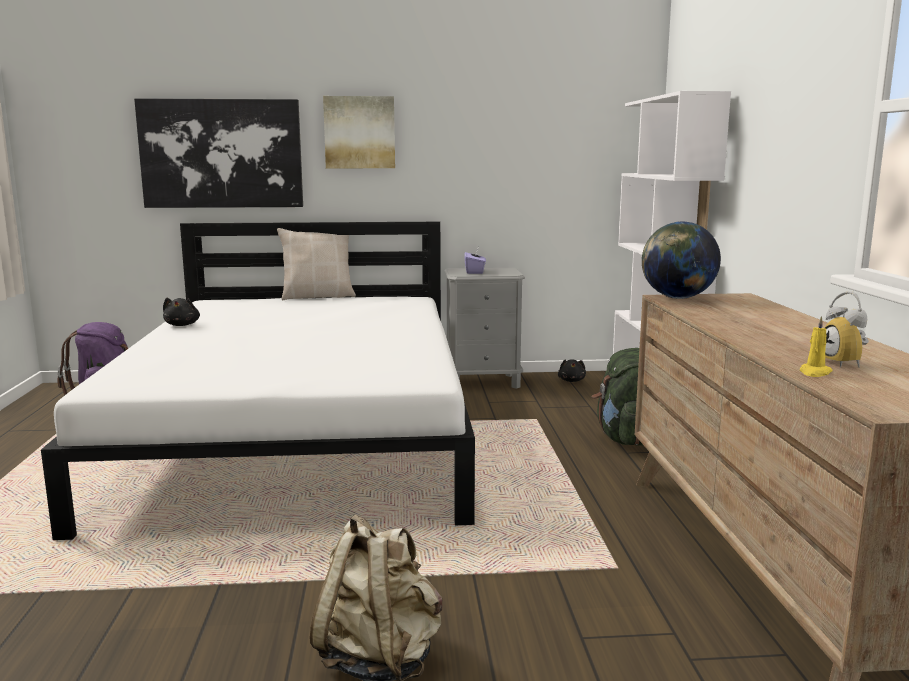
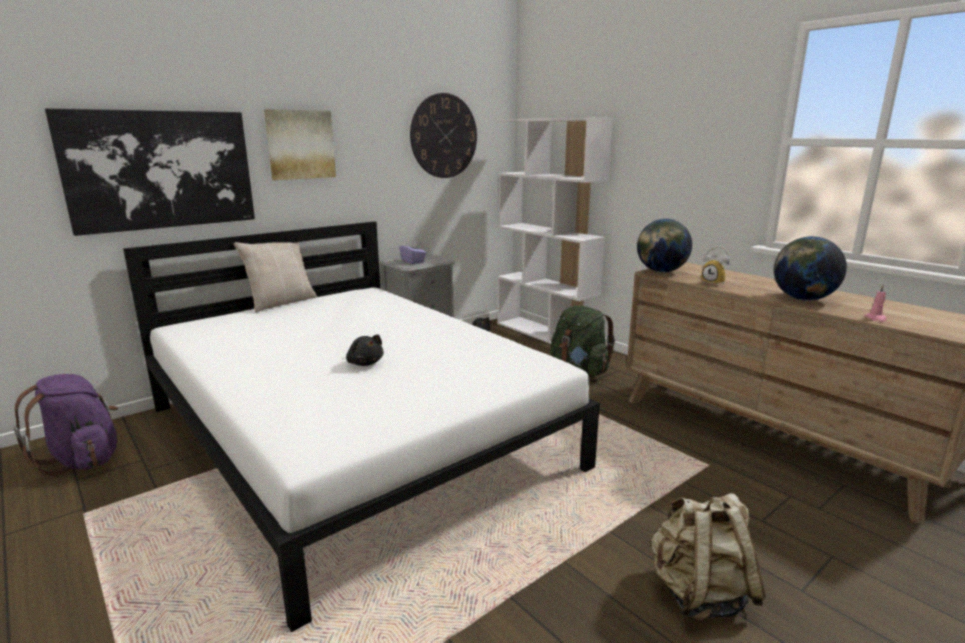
camera: 35 degrees left, 5 degrees up
black plush toy [163,298,200,326] -> black plush toy moved to [346,335,384,366]
yellow candle [800,316,833,377] -> pink candle [864,285,887,322]
alarm clock [824,291,869,368] -> alarm clock moved to [701,247,730,286]
none -> wall clock [410,93,477,178]
none -> globe [773,236,847,301]

